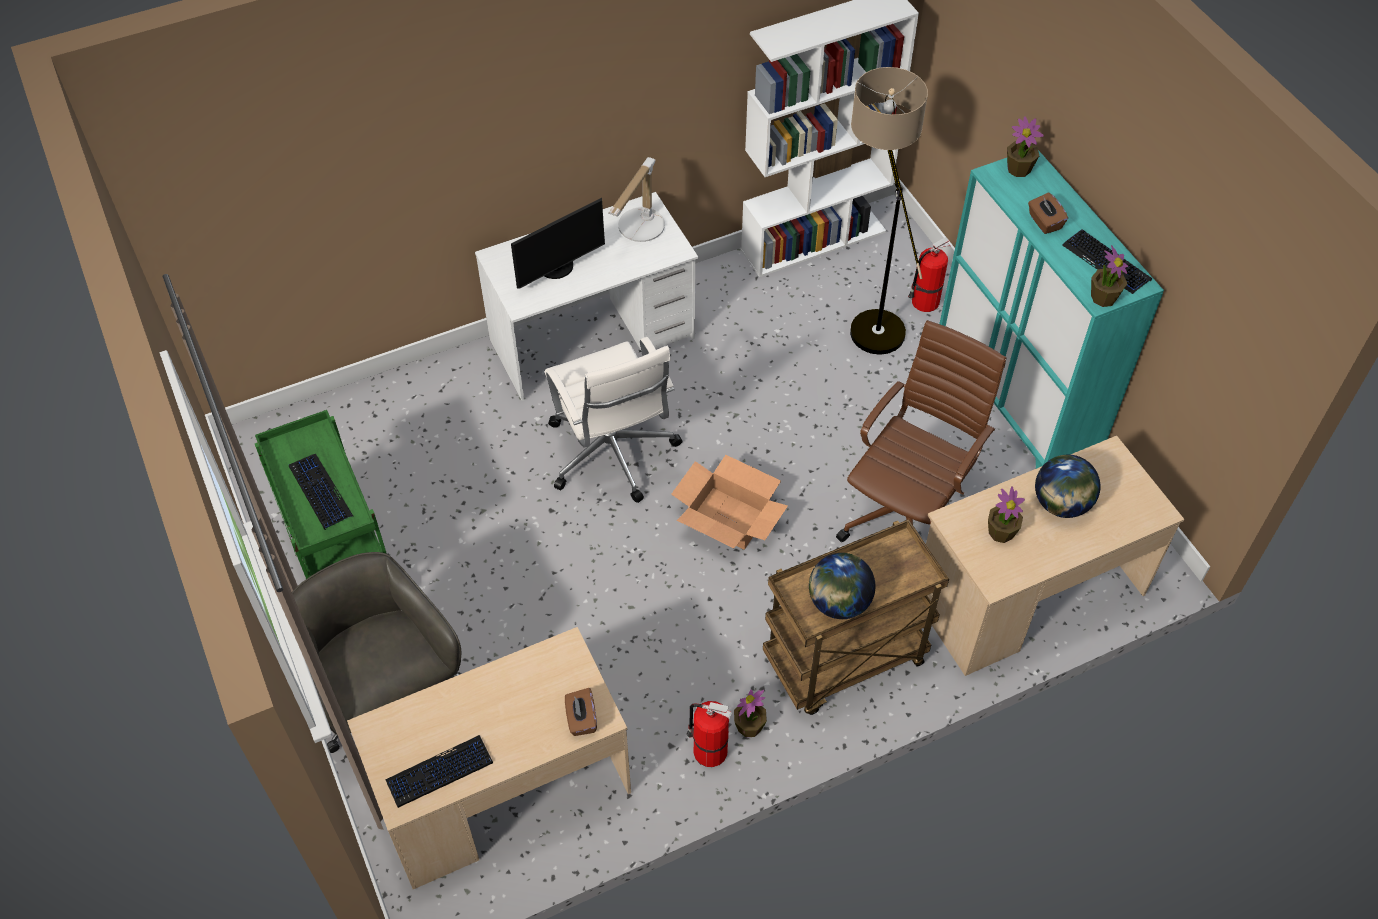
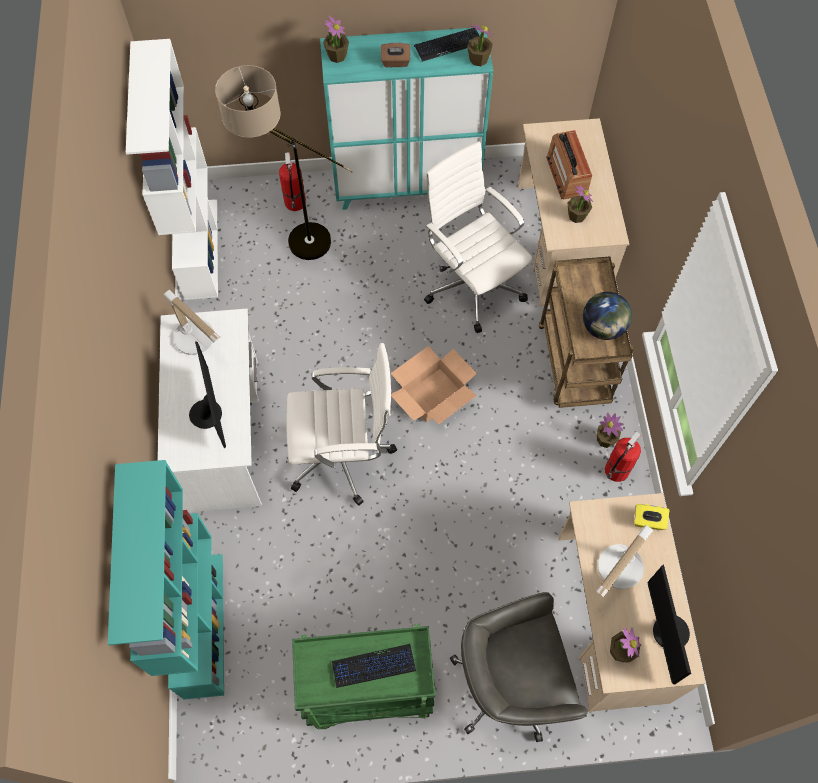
camera: 70 degrees left, 10 degrees up
keyboard [385,735,493,808] -> monitor [647,564,691,685]
brown tissue box [565,688,597,736] -> yellow tissue box [634,504,669,530]
brown office chair [836,320,1006,542] -> white office chair [424,141,532,333]
globe [1035,455,1100,518] -> radio [546,130,592,200]
none -> turquoise bookcase [108,460,224,699]
none -> table lamp [595,525,653,597]
none -> potted plant [610,627,641,663]

